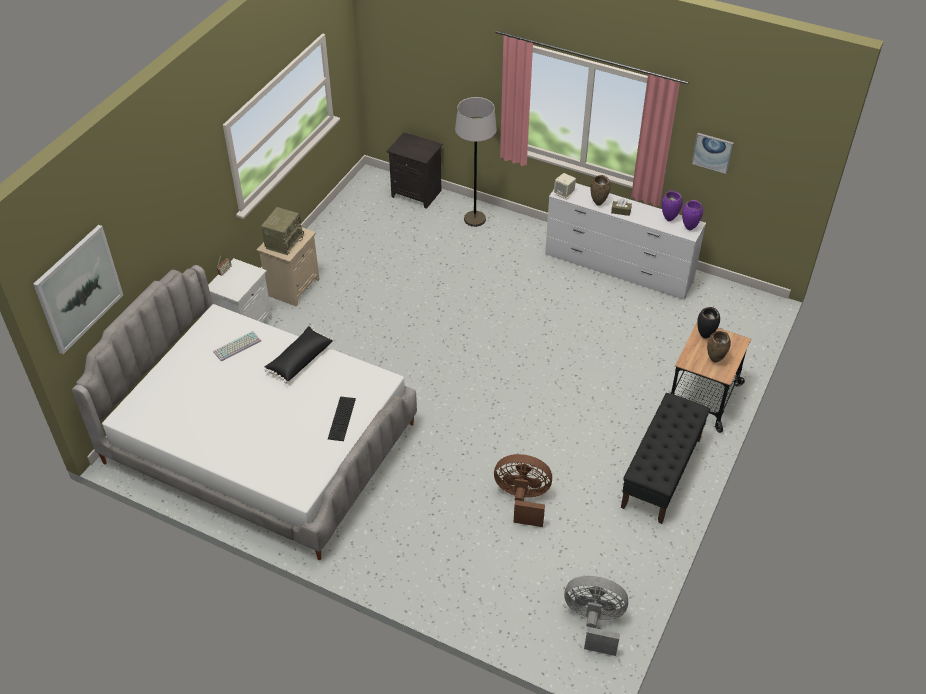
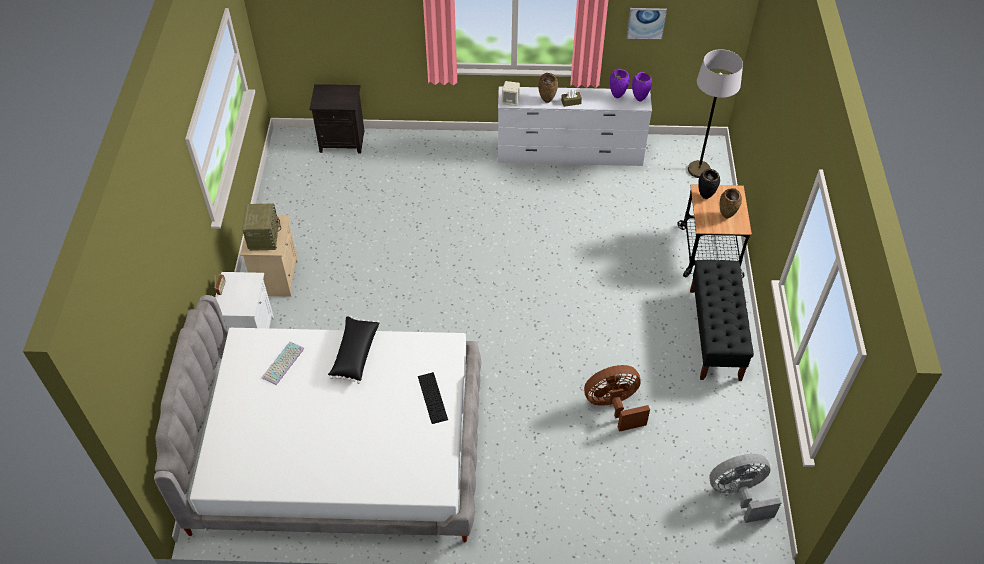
camera: 25 degrees left, 5 degrees up
picture [33,225,123,354] -> none
grey floor lamp [455,97,497,227] -> grey floor lamp moved to [688,49,743,178]

